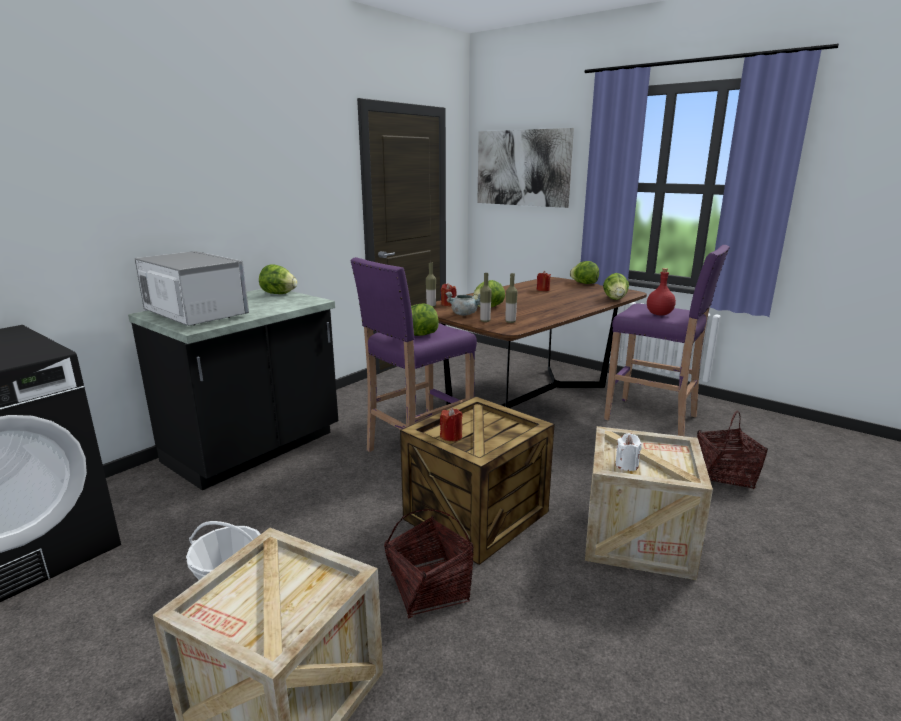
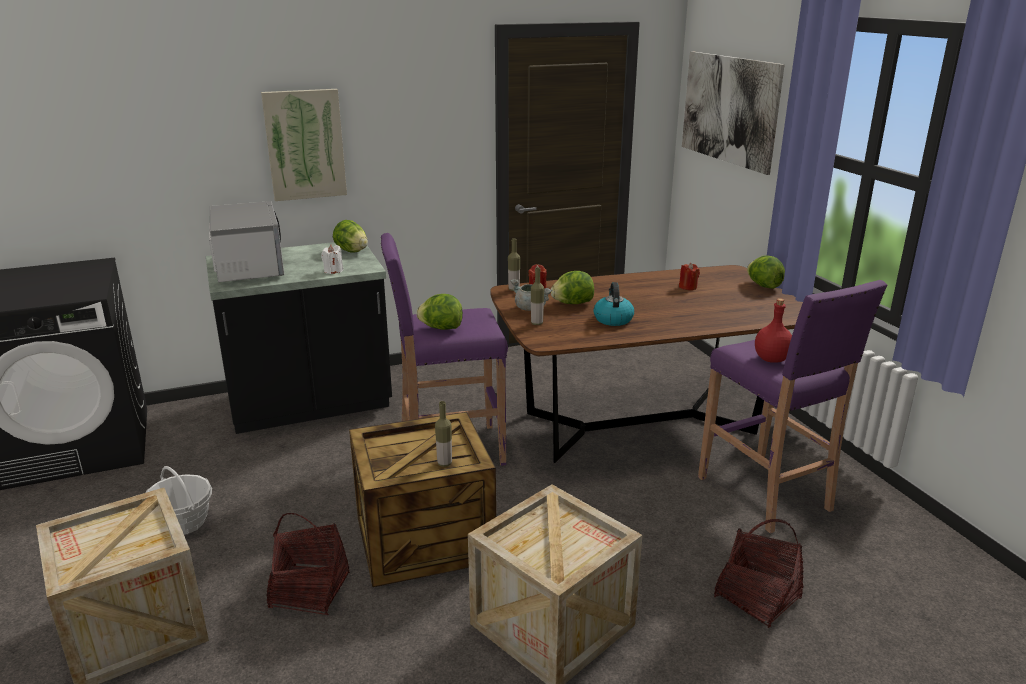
camera: 30 degrees right, 5 degrees up
red candle [440,408,462,441] -> none
bottle [506,273,518,323] -> bottle moved to [435,401,452,467]
lettuce [603,273,629,300] -> none
white candle [615,433,642,471] -> white candle moved to [321,245,343,274]
none -> picture [261,89,347,201]
none -> kettle [594,282,634,326]

